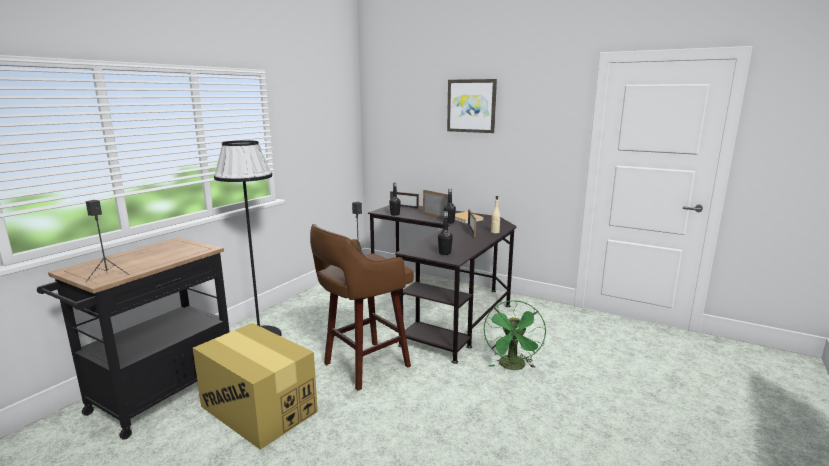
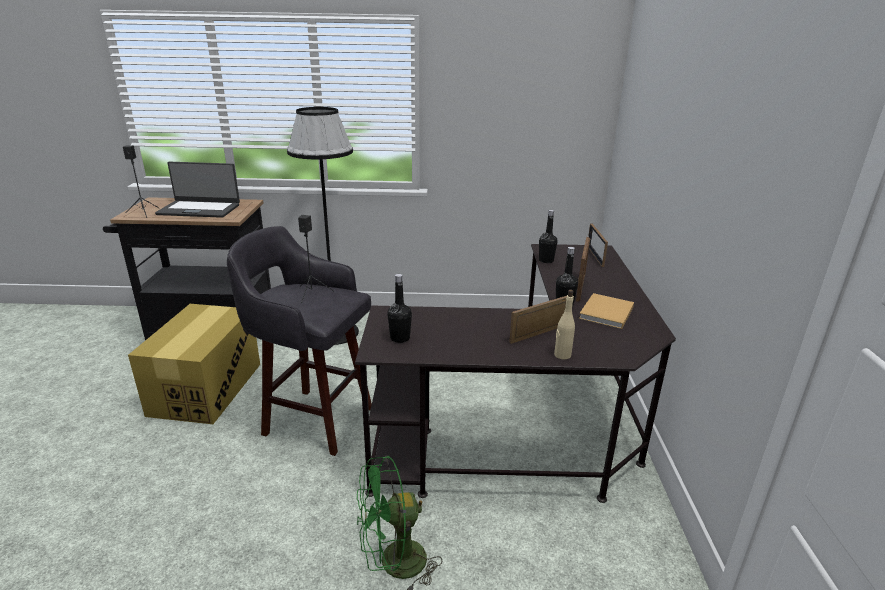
camera: 60 degrees right, 10 degrees up
brown stool [310,224,414,391] -> grey stool [227,226,372,456]
picture [447,79,497,133] -> none
none -> laptop [155,162,240,218]

